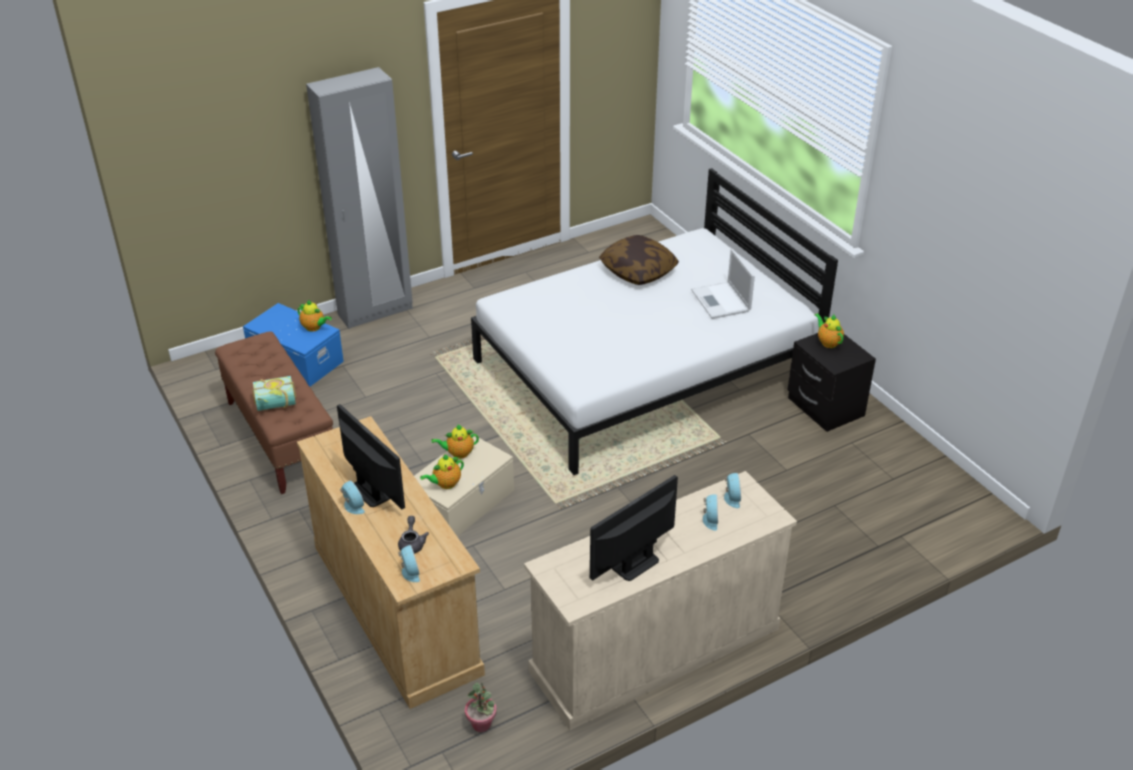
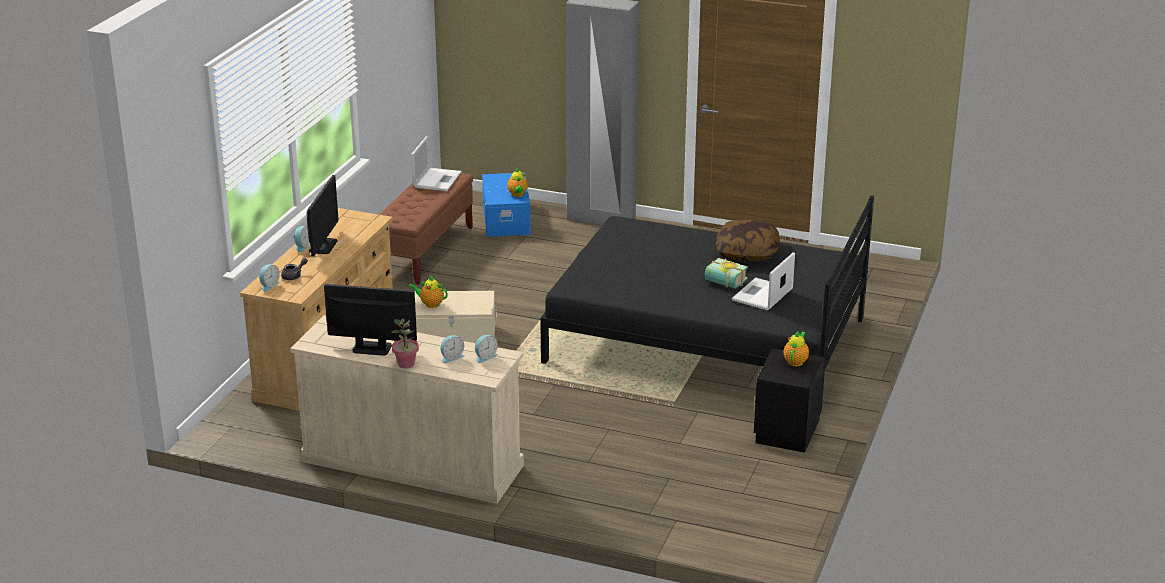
camera: 50 degrees right, 10 degrees down
book [252,376,296,411] -> book moved to [705,258,748,289]
teapot [431,425,479,459] -> none
potted plant [465,683,496,732] -> potted plant moved to [391,319,419,368]
white bed [471,168,838,475] -> black bed [540,195,874,413]
none -> laptop [411,136,462,191]

